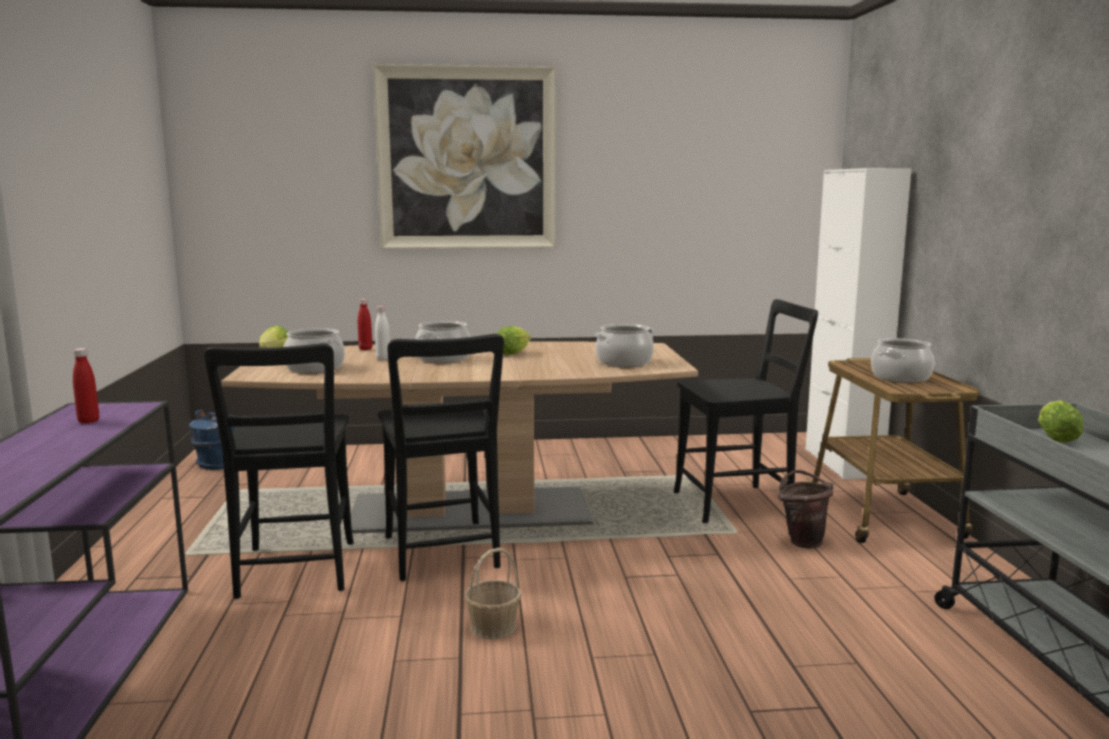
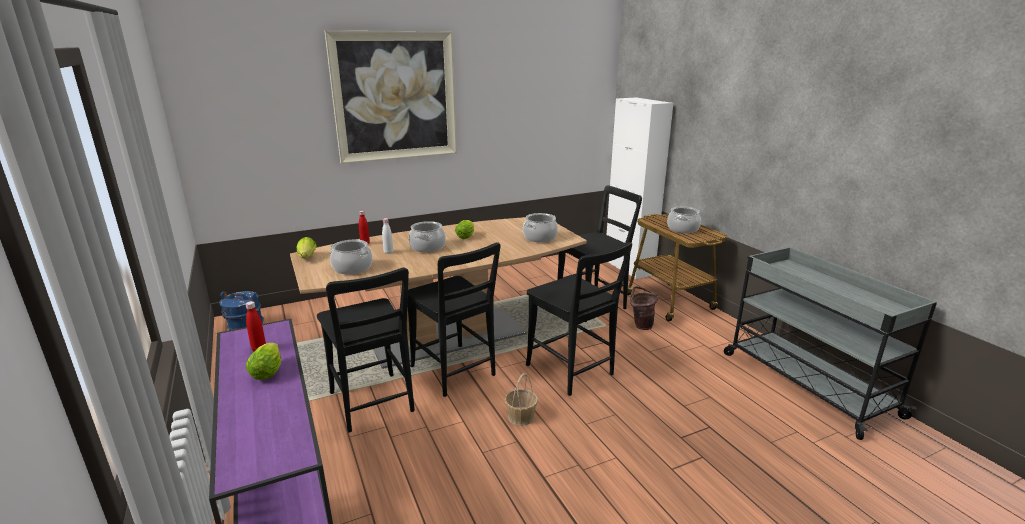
camera: 20 degrees left, 10 degrees up
lettuce [1038,400,1083,443] -> lettuce moved to [246,343,281,380]
none -> black chair [526,242,632,396]

